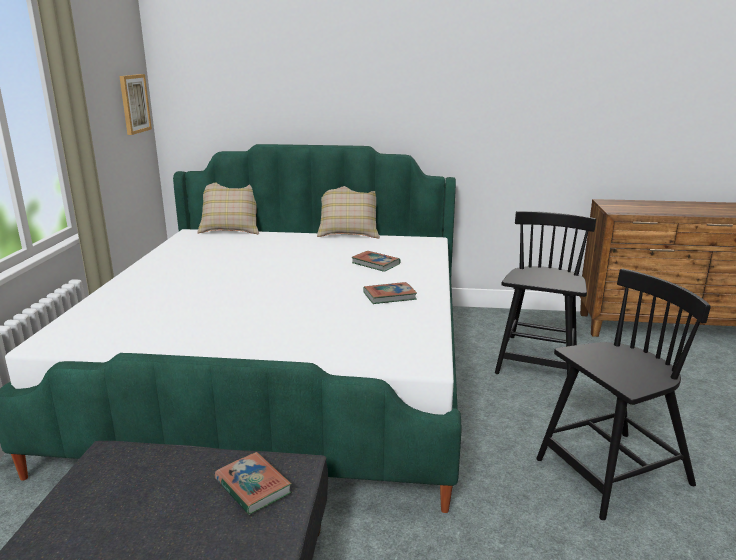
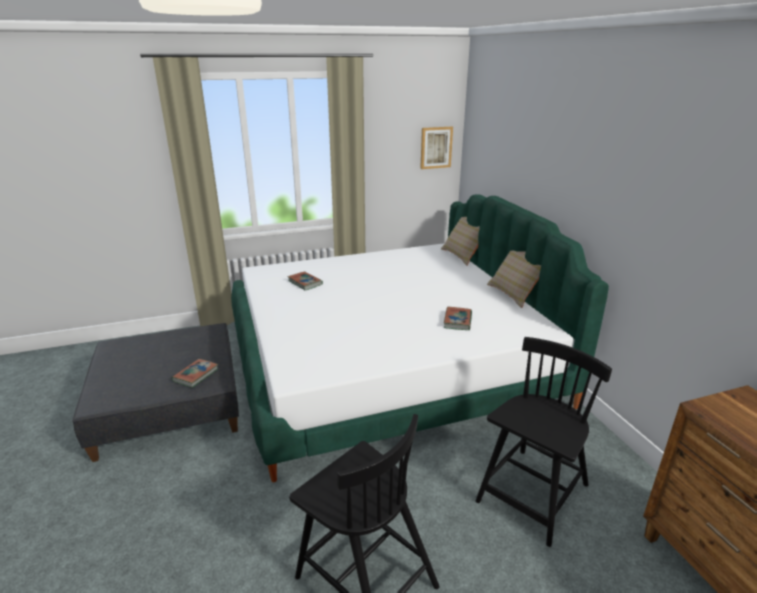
camera: 65 degrees right, 5 degrees up
book [363,282,417,304] -> book moved to [288,272,323,290]
black chair [495,211,596,375] -> black chair turned 45 degrees counterclockwise [476,337,612,547]

